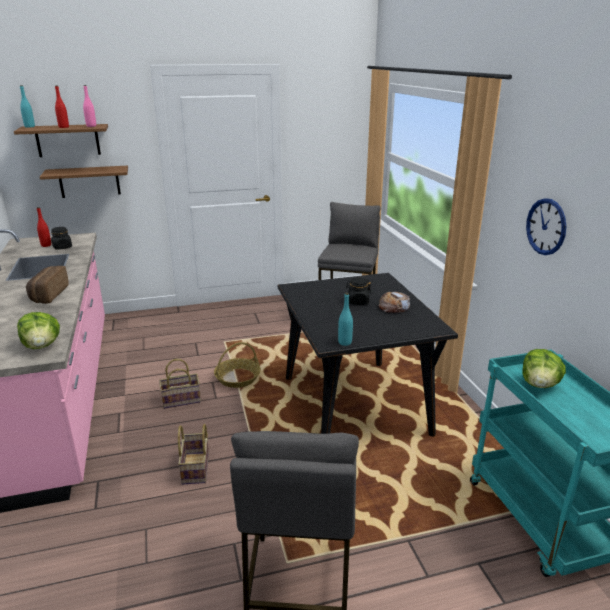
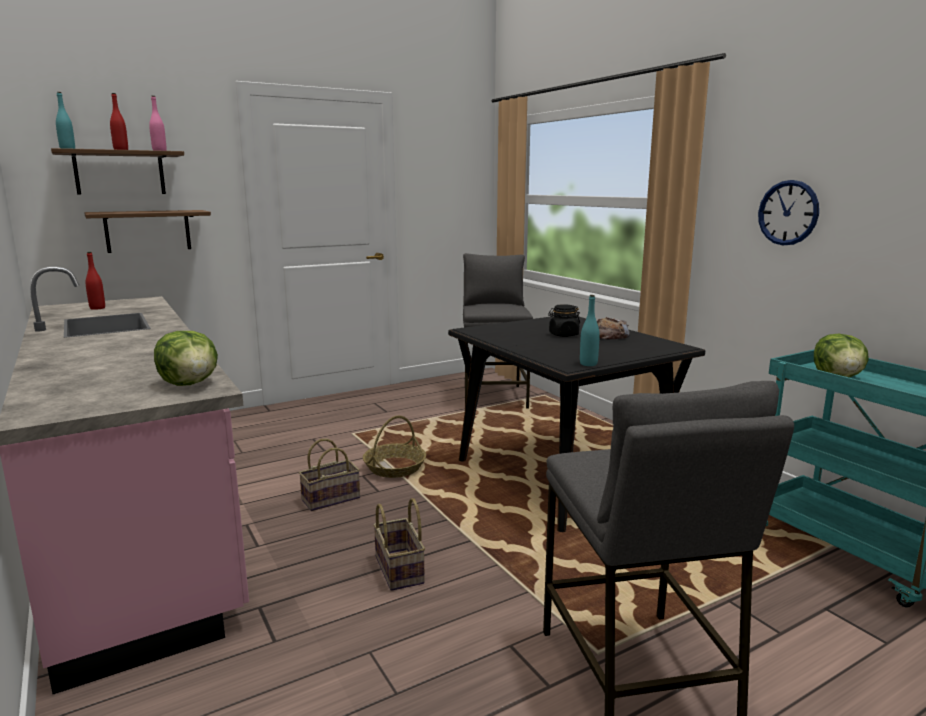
camera: 15 degrees left, 10 degrees down
bread [26,266,69,304] -> none
black jar [51,227,72,250] -> none

